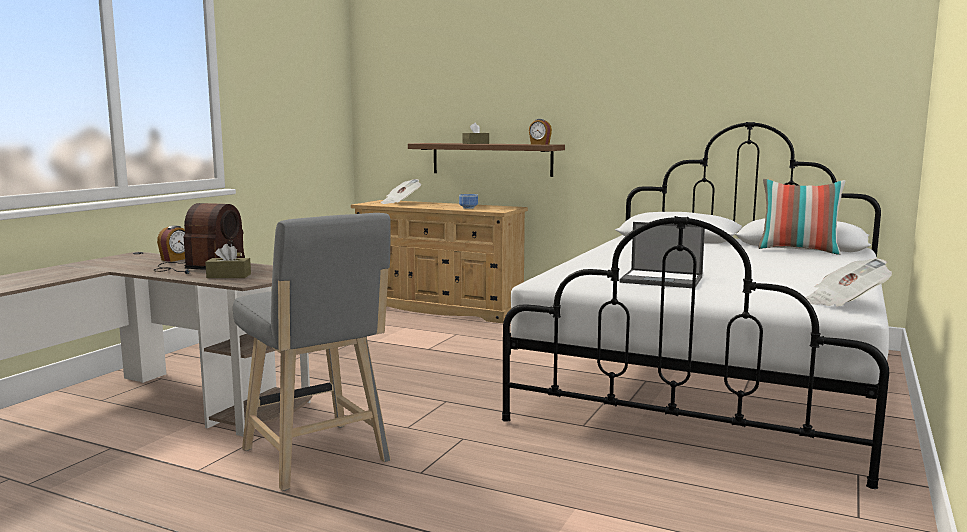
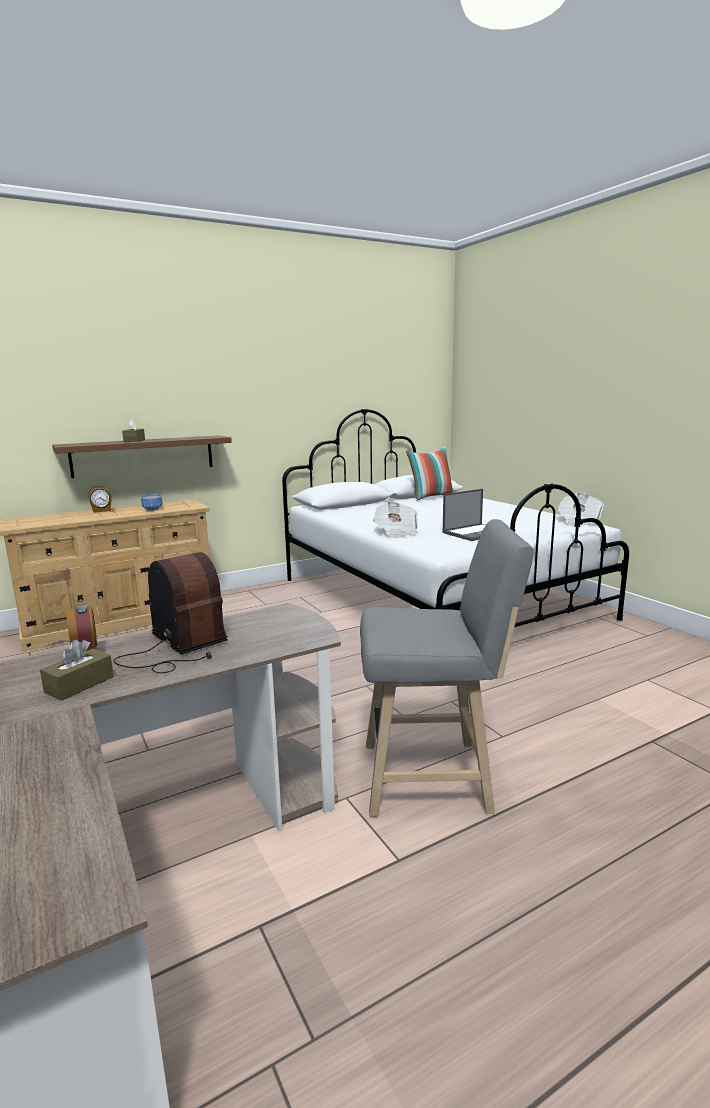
camera: 55 degrees left, 5 degrees up
brown tissue box [205,244,251,278] -> brown tissue box moved to [40,640,114,701]
newspaper [381,179,421,204] -> newspaper moved to [373,501,418,538]
alarm clock [529,119,552,145] -> alarm clock moved to [88,485,112,513]

